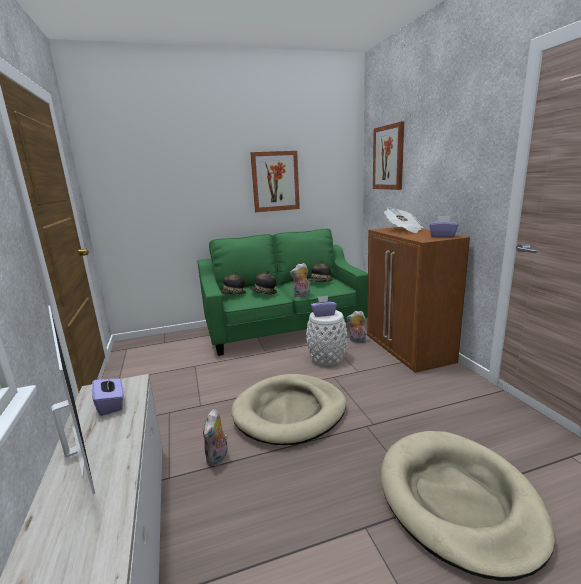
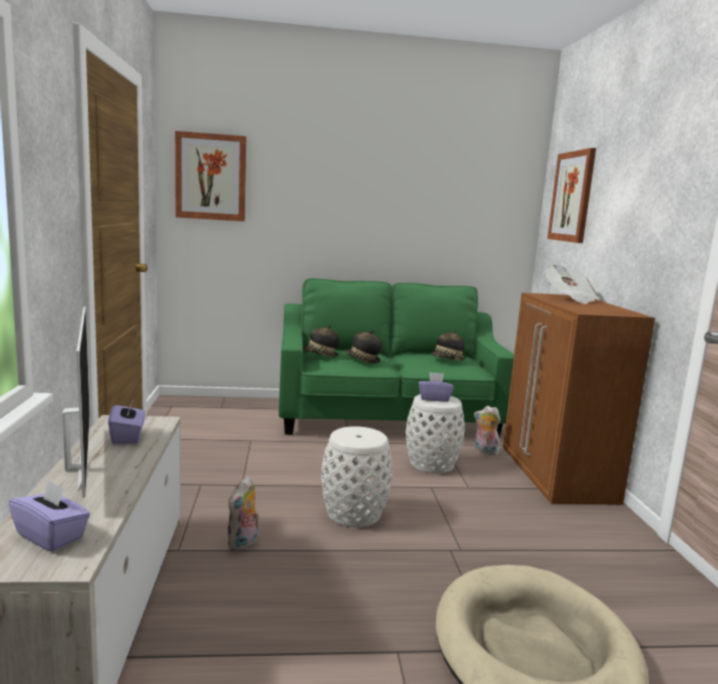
camera: 10 degrees right, 5 degrees down
beige dog bed [231,374,346,445] -> white stool [321,426,392,528]
picture [250,151,300,212] -> picture moved to [175,131,247,221]
plush toy [290,263,310,297] -> none
purple tissue box [429,216,458,238] -> purple tissue box moved to [9,479,90,552]

